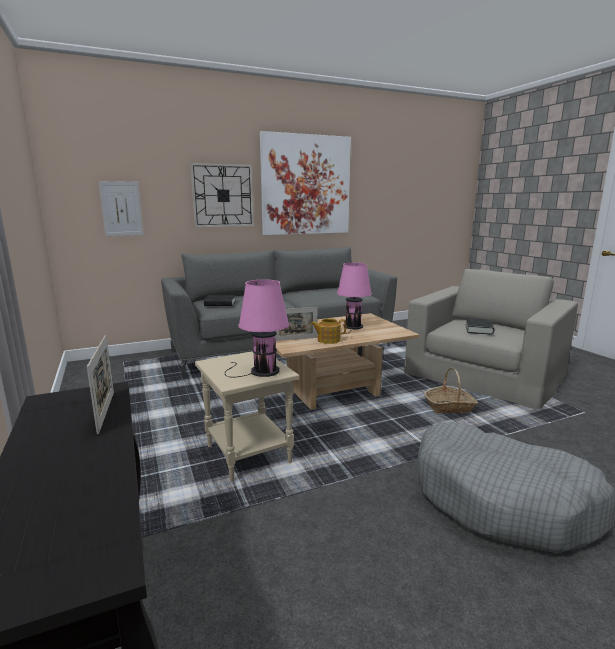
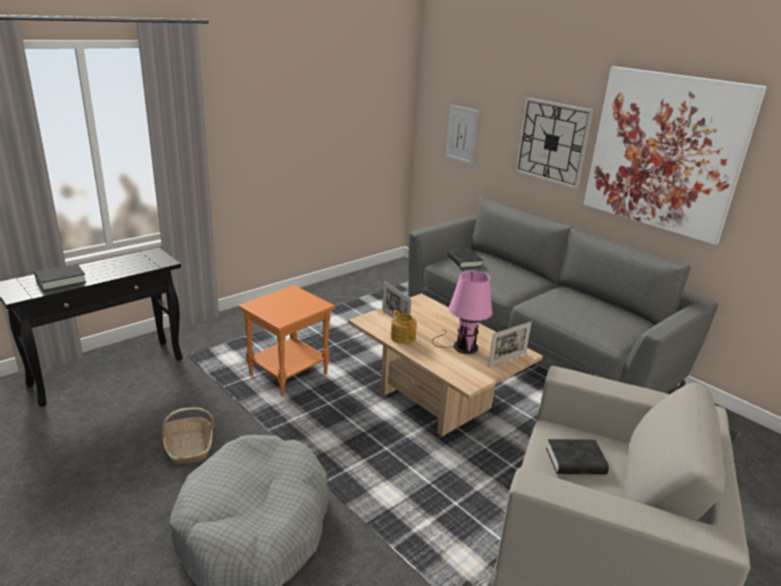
camera: 70 degrees right, 10 degrees up
picture frame [87,335,114,434] -> picture frame moved to [488,322,532,367]
beige side table [195,351,299,482] -> orange side table [238,285,335,397]
pink table lamp [225,280,289,378] -> none
basket [424,367,478,413] -> basket moved to [162,407,214,465]
none -> black book [34,264,86,291]

